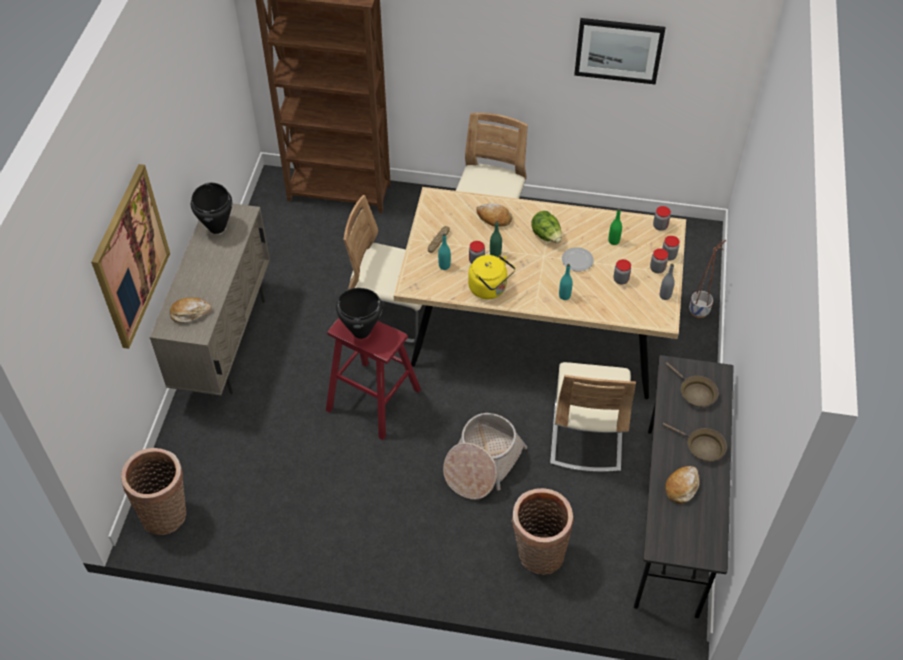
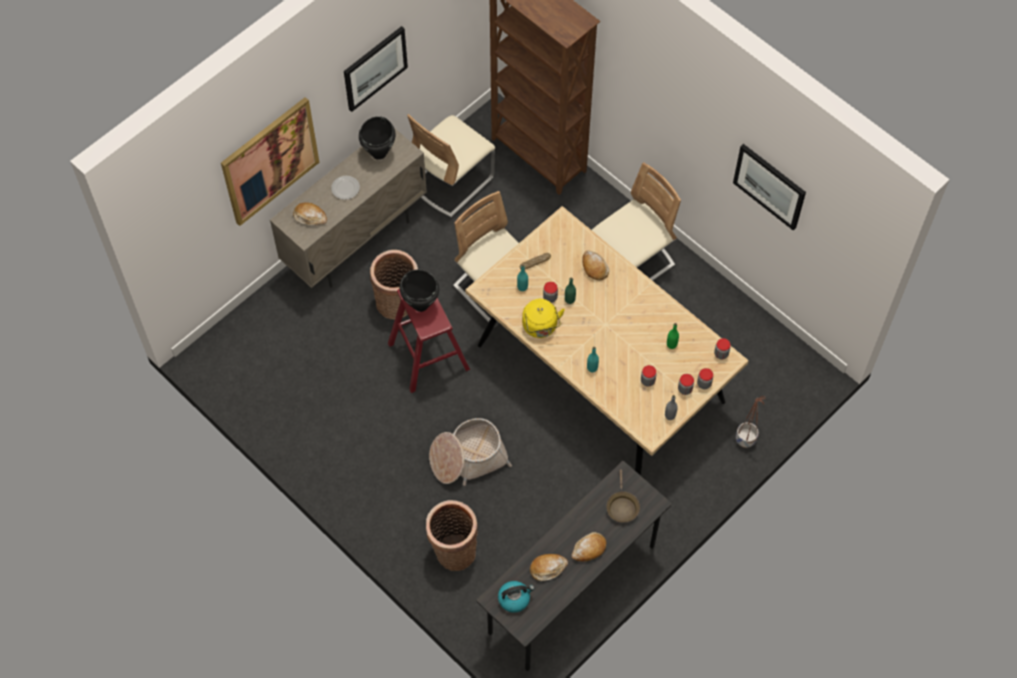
camera: 35 degrees right, 10 degrees up
basket [121,448,186,535] -> basket moved to [370,250,418,319]
lettuce [531,211,561,243] -> none
beige chair [550,362,636,472] -> beige chair moved to [407,114,495,218]
plate [562,247,594,271] -> plate moved to [331,176,360,200]
brown frying pan [662,423,727,461] -> bread [571,532,607,562]
none -> picture [344,26,408,112]
none -> kettle [498,581,534,613]

